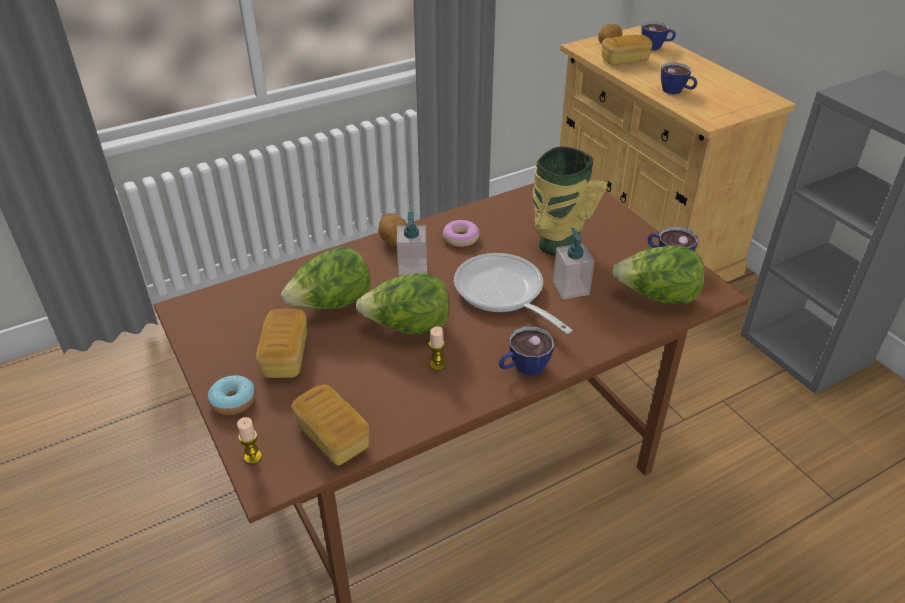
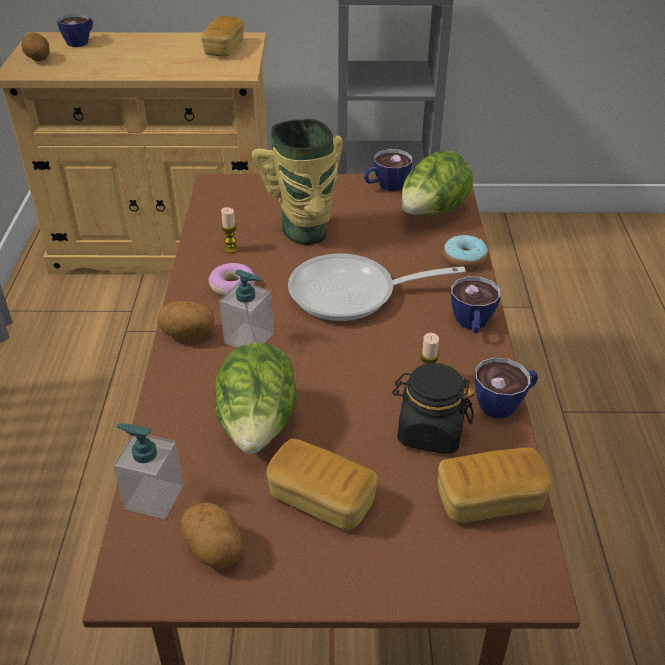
camera: 60 degrees left, 0 degrees up
donut [208,375,256,415] -> donut moved to [444,235,488,269]
candle [237,417,262,464] -> candle moved to [221,207,239,254]
lettuce [356,273,450,334] -> none
soap dispenser [553,228,595,299] -> soap dispenser moved to [113,423,184,519]
bread [602,35,653,65] -> bread moved to [201,16,244,57]
cup [661,62,698,94] -> cup moved to [475,357,539,419]
none -> potato [180,502,243,569]
none -> black jar [392,363,474,454]

